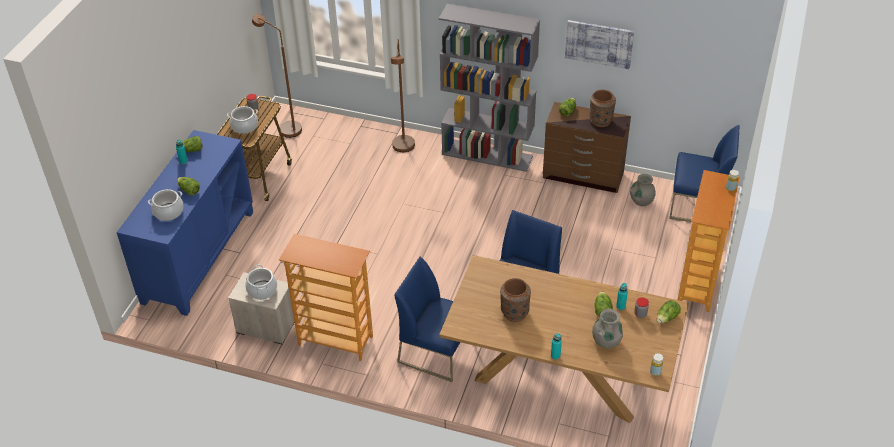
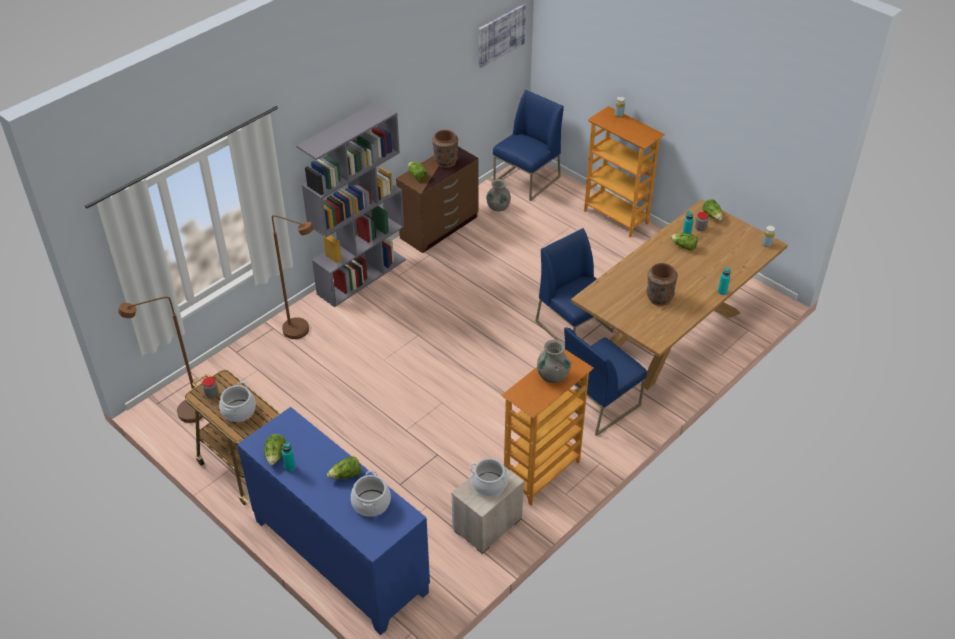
camera: 65 degrees left, 0 degrees up
picture [565,20,634,69] -> picture moved to [479,4,526,68]
grey vase [592,309,623,349] -> grey vase moved to [537,340,571,383]

